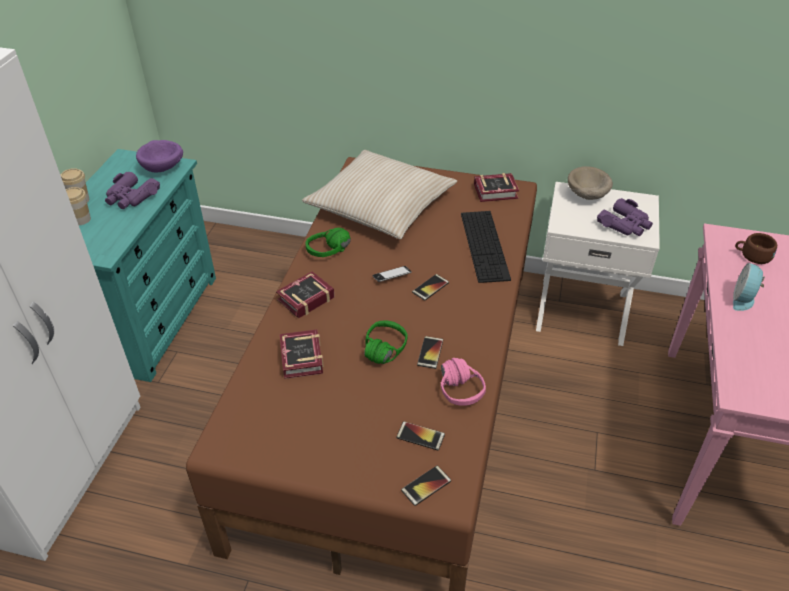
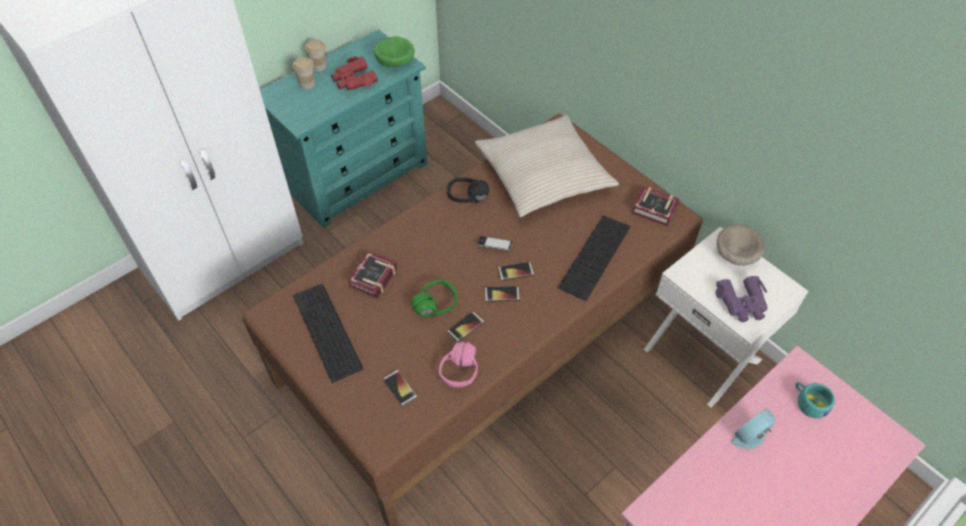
camera: 35 degrees right, 10 degrees up
purple binoculars [105,172,160,209] -> red binoculars [331,56,378,90]
purple bowl [136,140,183,172] -> green bowl [374,36,415,67]
book [276,272,334,319] -> none
green headphones [305,228,351,257] -> black headphones [447,177,489,203]
phone [401,465,451,506] -> phone moved to [484,286,520,302]
brown cup [735,233,777,264] -> turquoise cup [795,382,835,418]
none -> keyboard [293,284,363,383]

